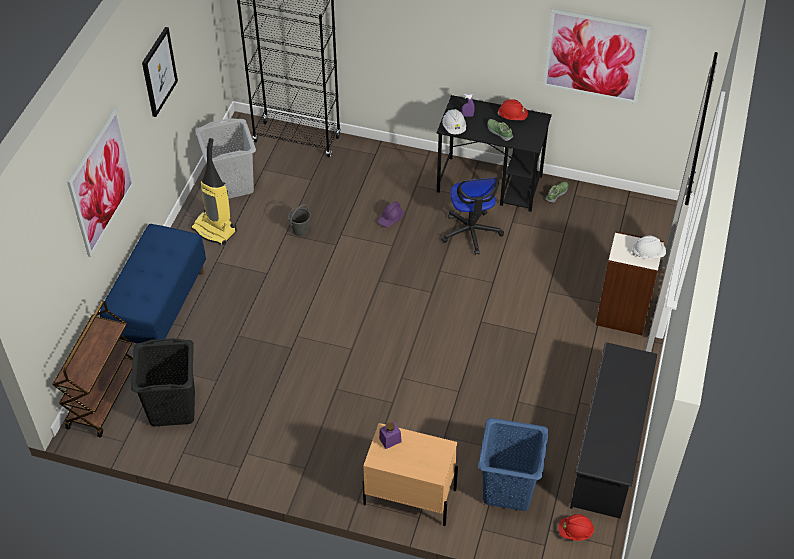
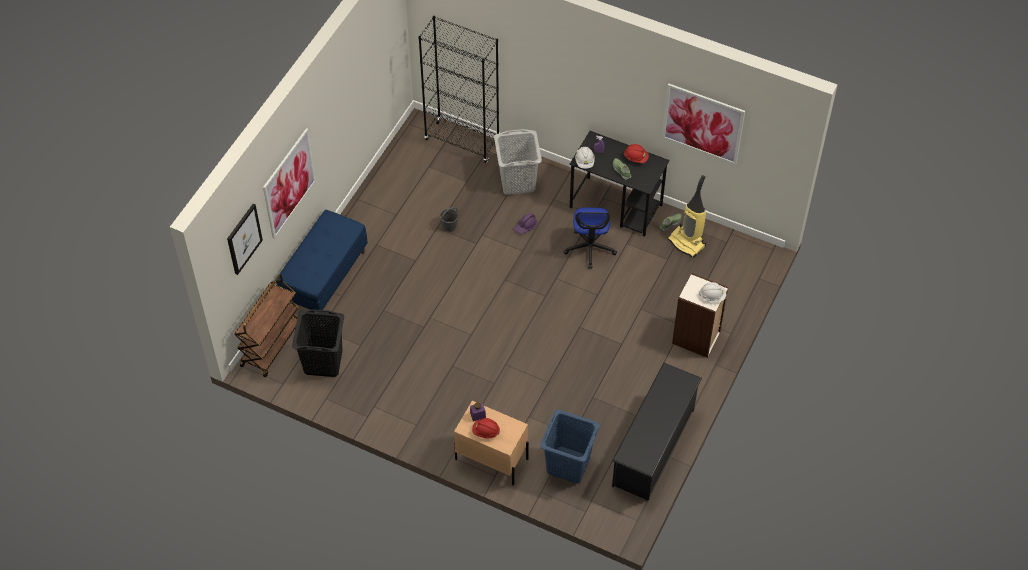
camera: 10 degrees right, 5 degrees up
picture [142,27,178,117] -> picture moved to [227,204,263,275]
vacuum cleaner [191,138,237,245] -> vacuum cleaner moved to [668,175,706,258]
grey laundry basket [196,118,256,199] -> grey laundry basket moved to [494,129,542,195]
red hard hat [558,514,594,541] -> red hard hat moved to [472,418,500,439]

